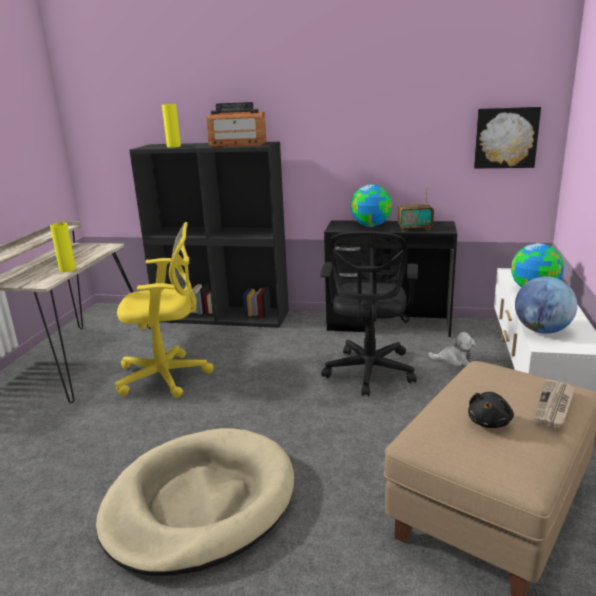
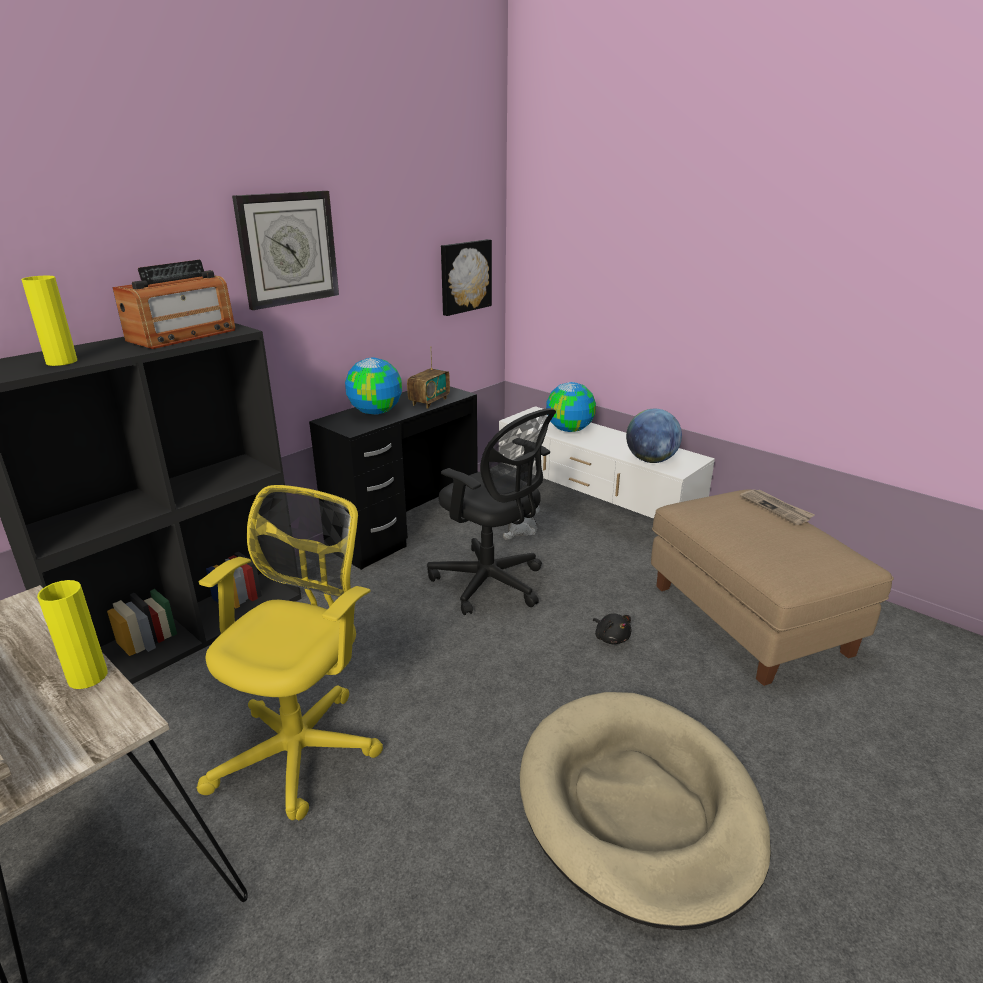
camera: 60 degrees left, 5 degrees up
black plush toy [468,392,514,428] -> black plush toy moved to [593,613,632,644]
none -> wall clock [232,191,339,310]

